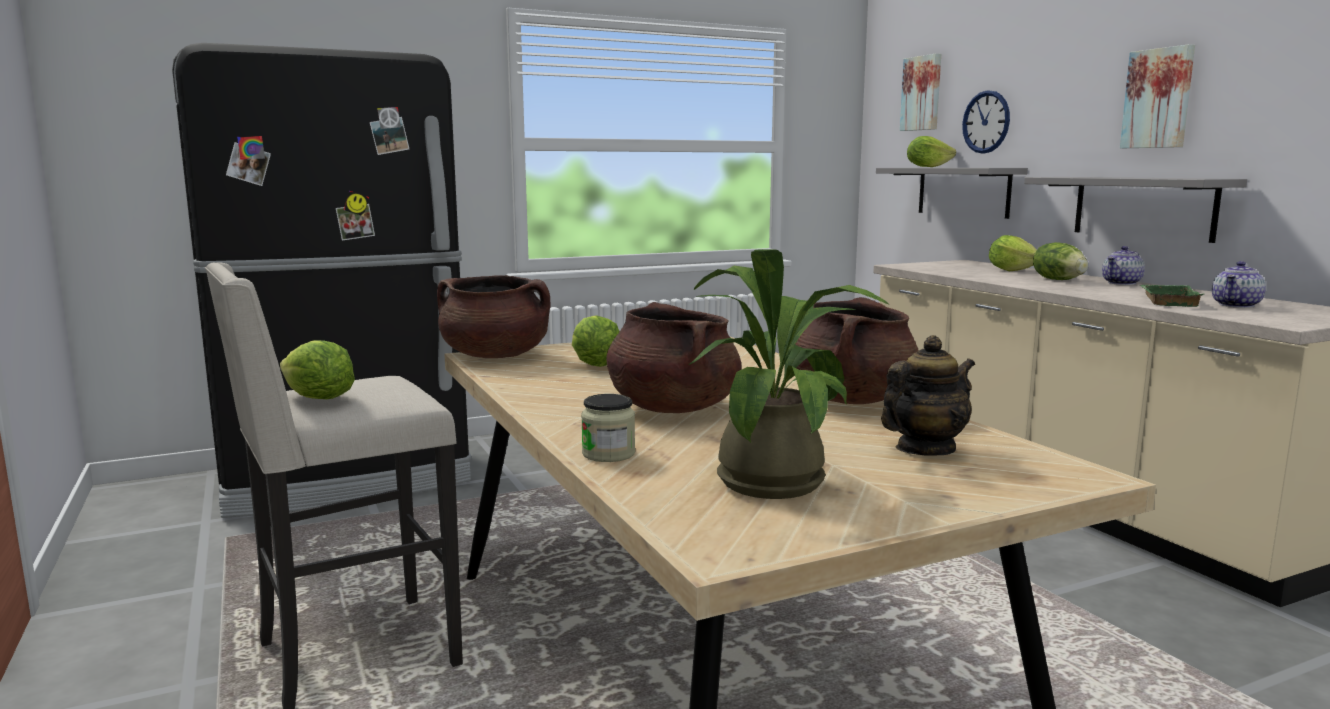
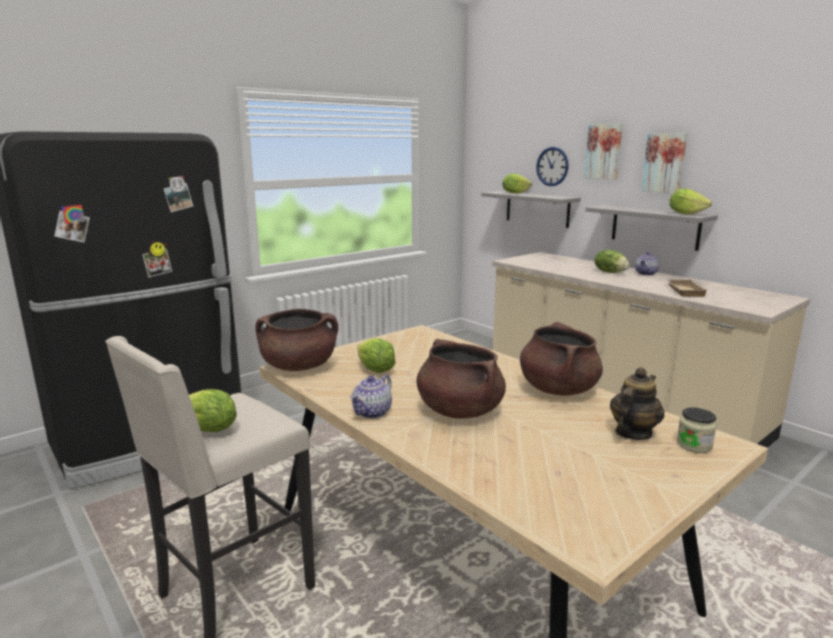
camera: 15 degrees left, 5 degrees up
jar [581,394,635,462] -> jar moved to [677,407,716,453]
potted plant [689,249,889,499] -> none
picture [900,53,941,131] -> picture moved to [584,123,623,180]
lettuce [989,235,1037,271] -> lettuce moved to [669,188,712,215]
green tray [1140,285,1203,307] -> beige tray [666,279,708,297]
teapot [1212,261,1266,308] -> teapot moved to [350,374,392,418]

